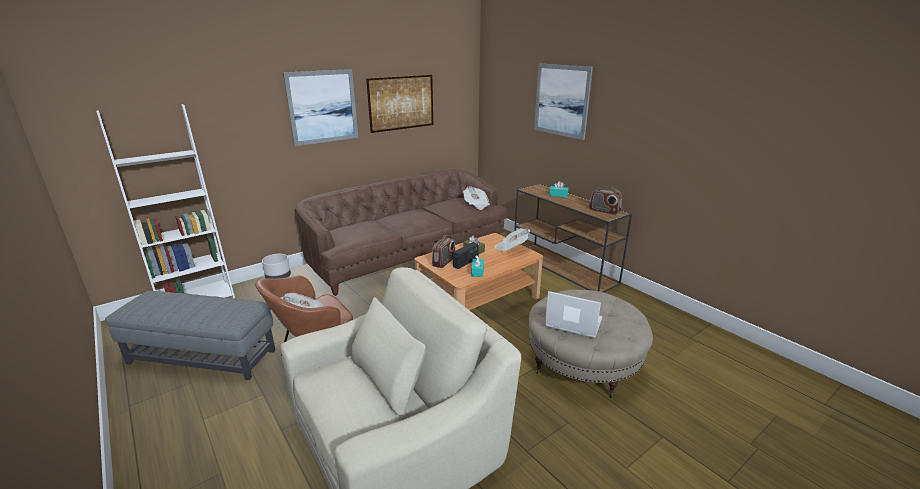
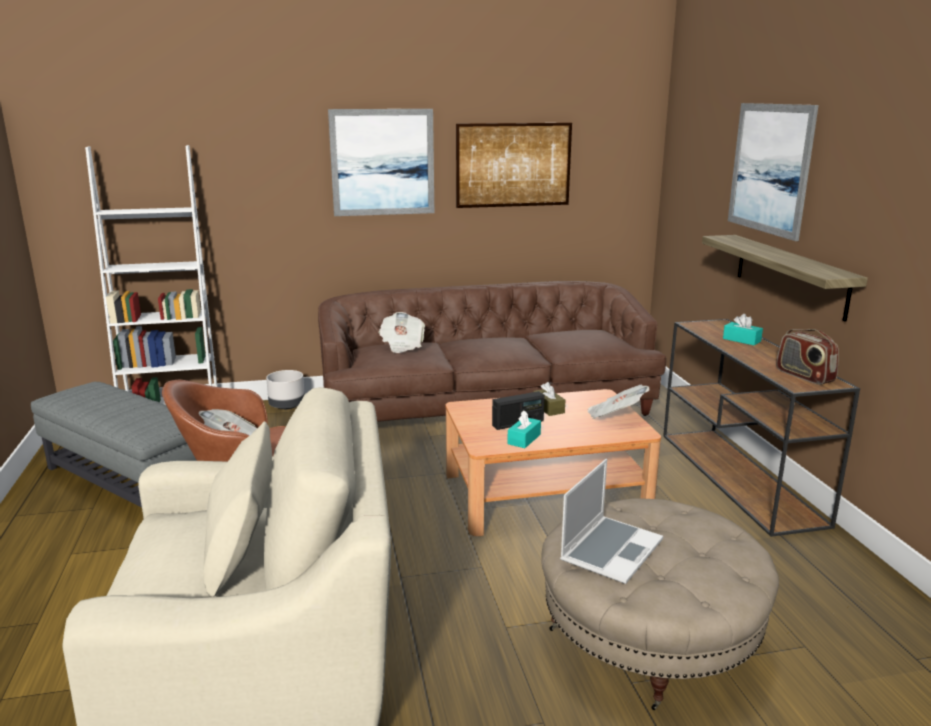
camera: 25 degrees right, 5 degrees down
radio [432,235,455,268] -> none
newspaper [463,186,490,210] -> newspaper moved to [379,312,425,353]
laptop [545,291,602,338] -> laptop turned 75 degrees clockwise [560,459,663,584]
none -> shelf [702,235,868,322]

